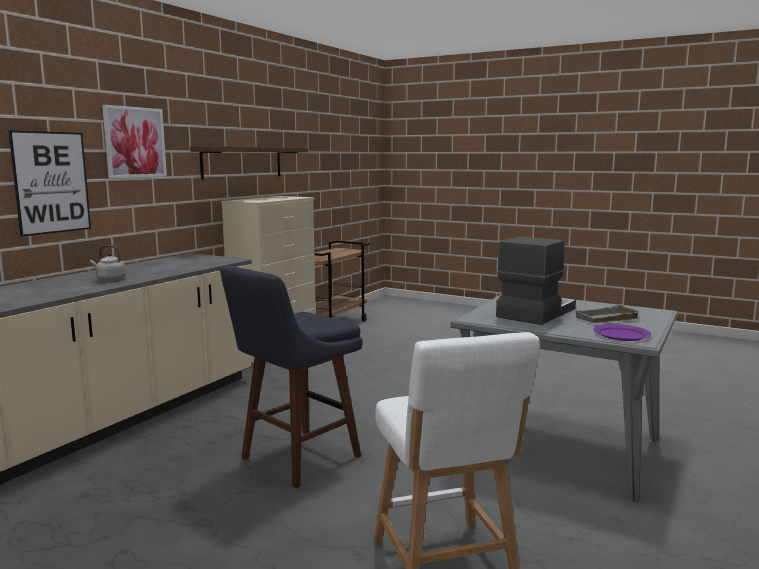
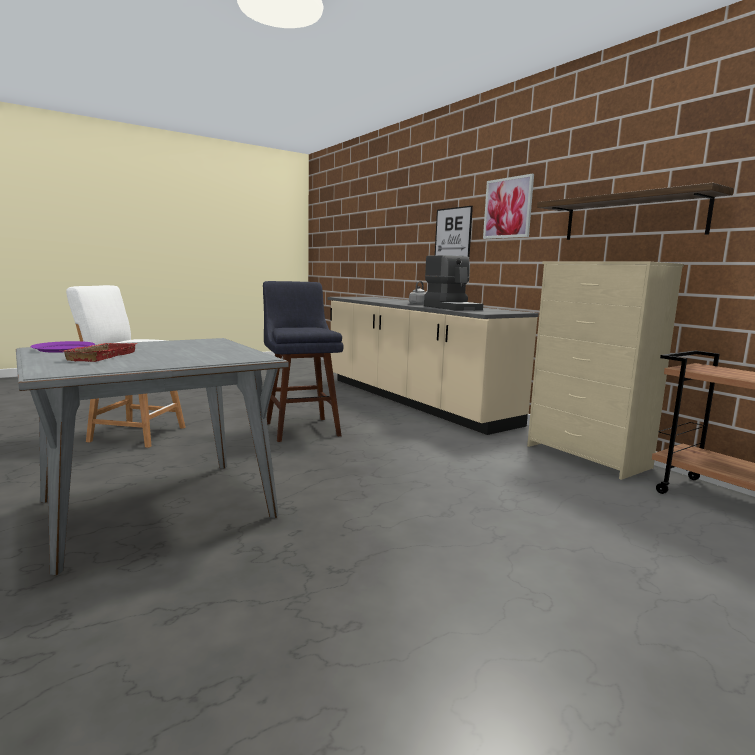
camera: 115 degrees right, 0 degrees up
coffee machine [496,237,576,325] -> coffee machine moved to [424,255,483,311]
grey tray [574,304,642,323] -> red tray [64,343,138,362]

